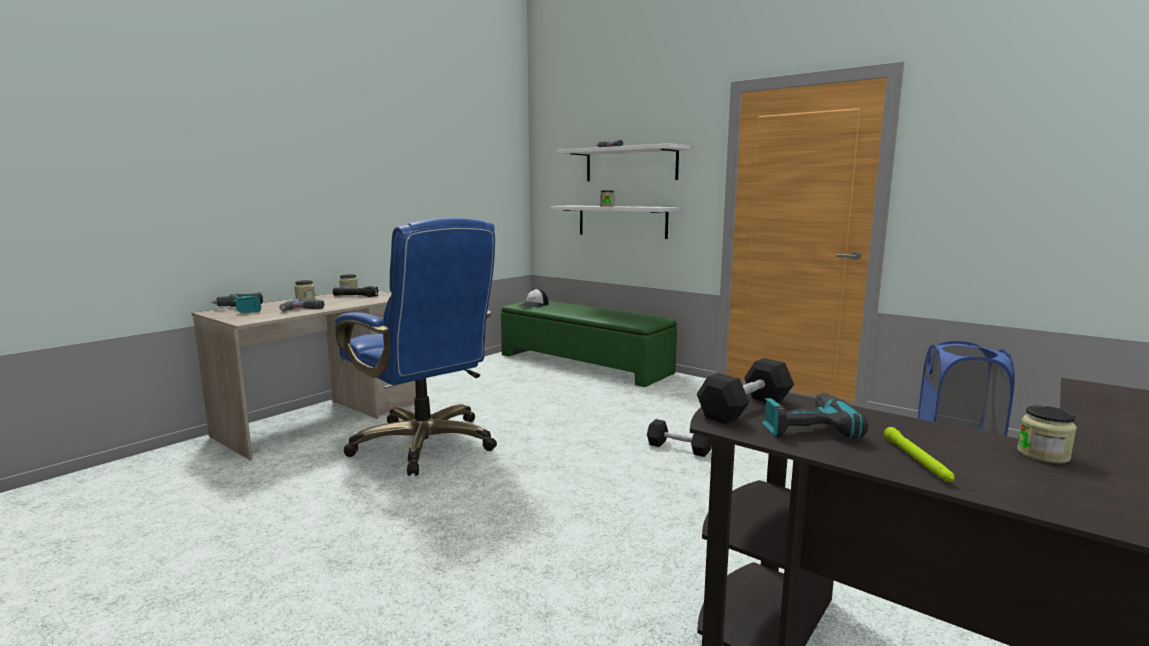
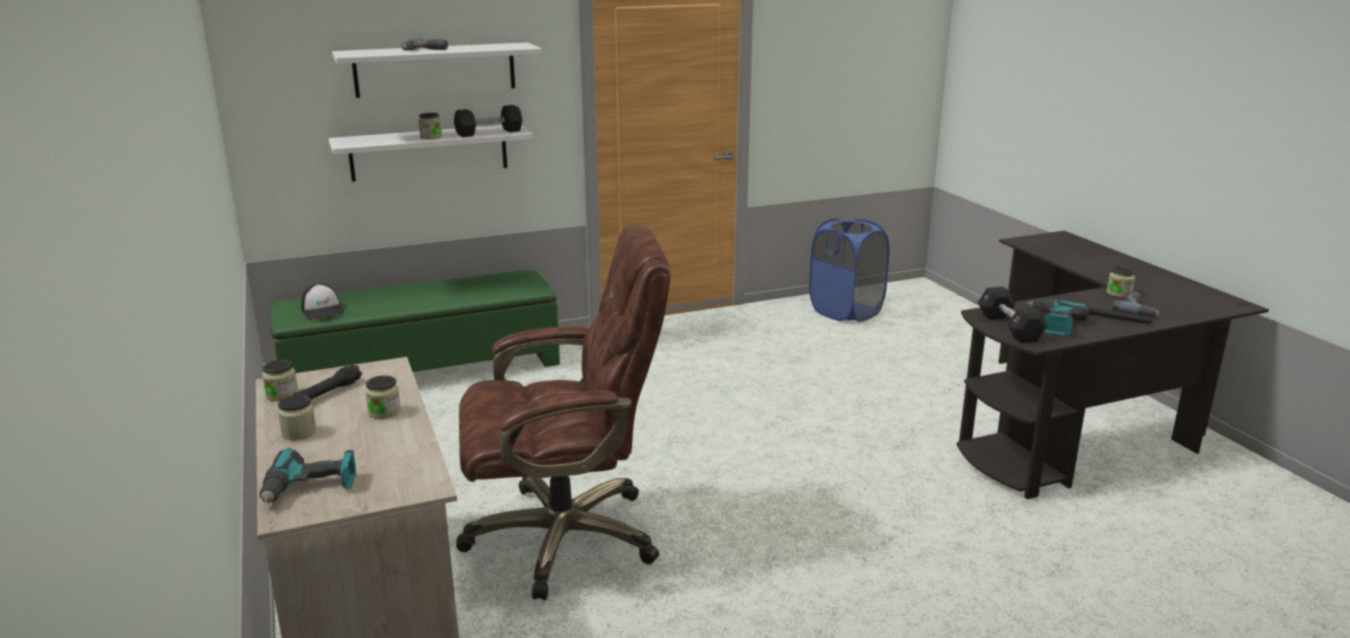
camera: 60 degrees left, 10 degrees up
power drill [280,298,324,311] -> power drill moved to [1113,291,1159,317]
blue office chair [335,218,497,476] -> brown office chair [456,224,670,600]
black dumbbell [647,419,712,457] -> black dumbbell moved to [454,105,523,137]
green flashlight [884,427,955,482] -> black flashlight [1089,306,1152,324]
none -> jar [365,376,401,419]

